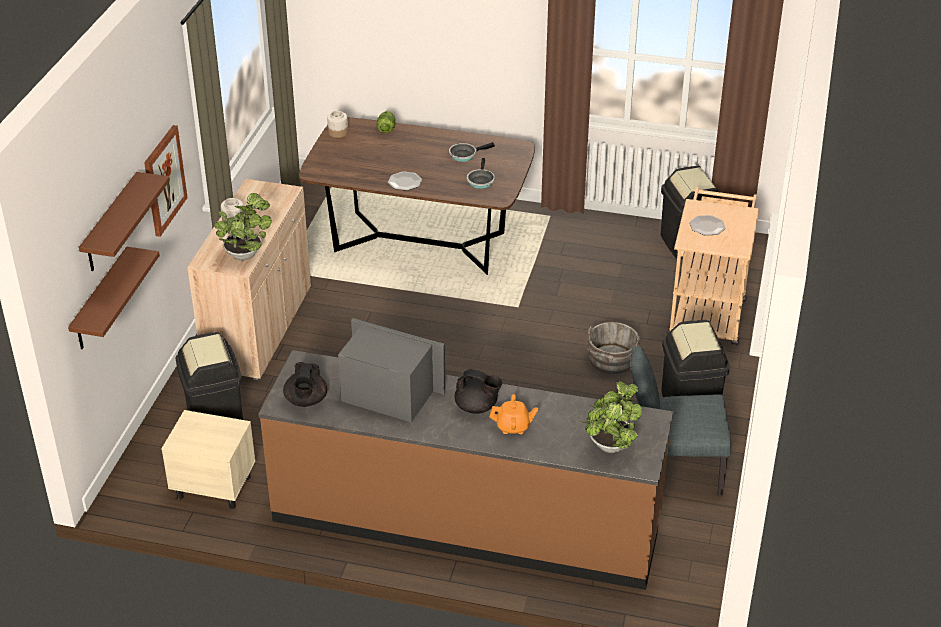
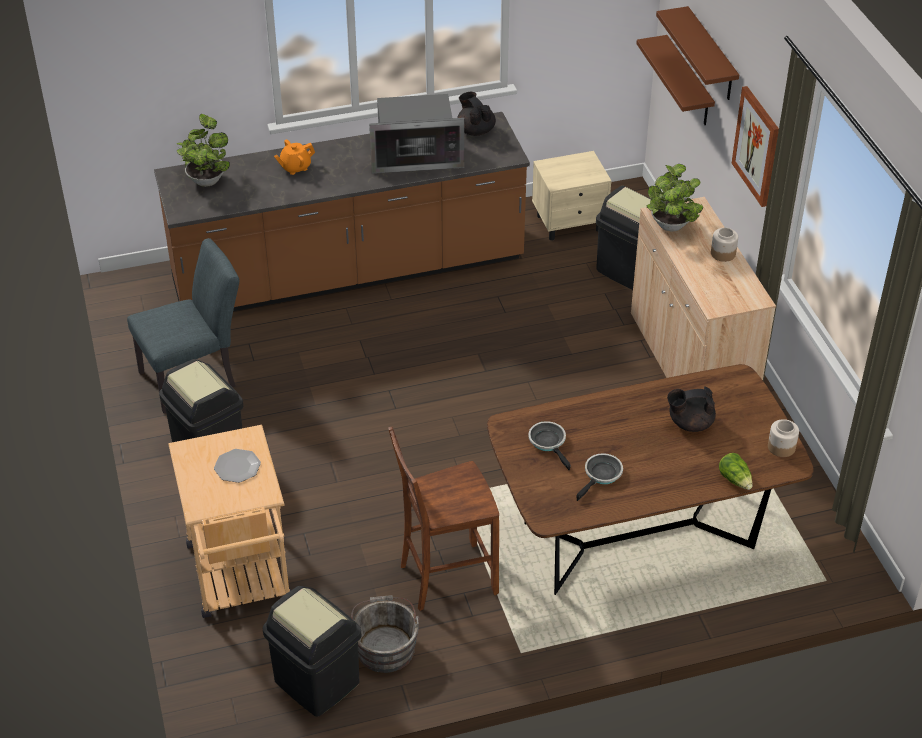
camera: 150 degrees right, 5 degrees up
plate [388,171,422,191] -> none
black teapot [455,369,502,414] -> black teapot moved to [667,386,716,432]
grey bucket [585,322,640,374] -> grey bucket moved to [351,595,419,673]
none -> brown chair [388,427,499,611]

